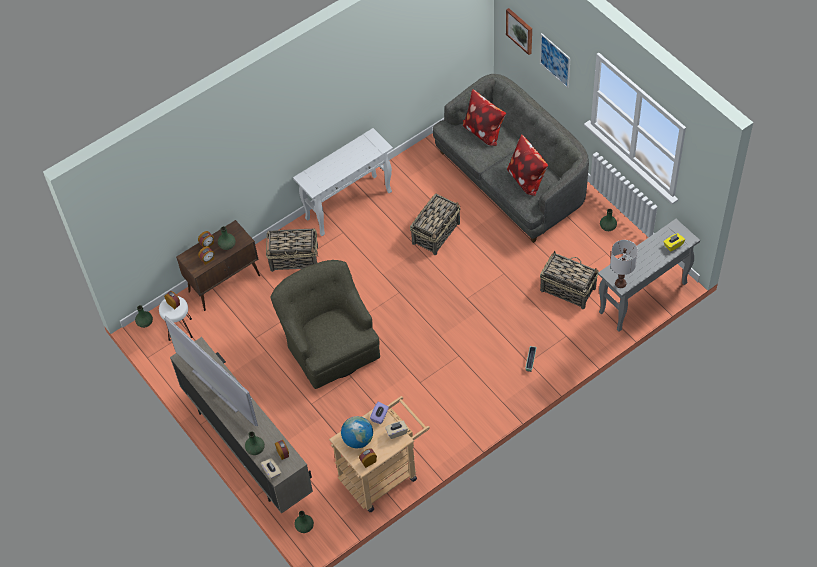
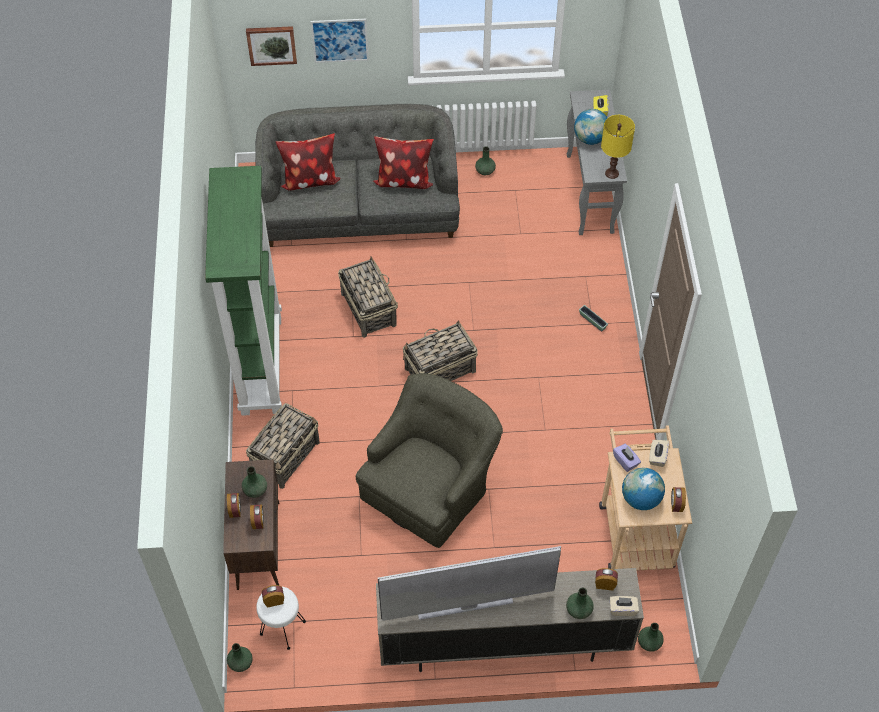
camera: 60 degrees left, 0 degrees up
green armchair [271,260,380,389] -> green armchair turned 120 degrees clockwise [356,373,503,548]
white console table [293,128,393,236] -> green bookcase [205,166,282,416]
basket [540,251,599,309] -> basket moved to [403,320,478,381]
white table lamp [610,240,638,288] -> yellow table lamp [601,115,635,179]
none -> globe [574,109,607,145]

